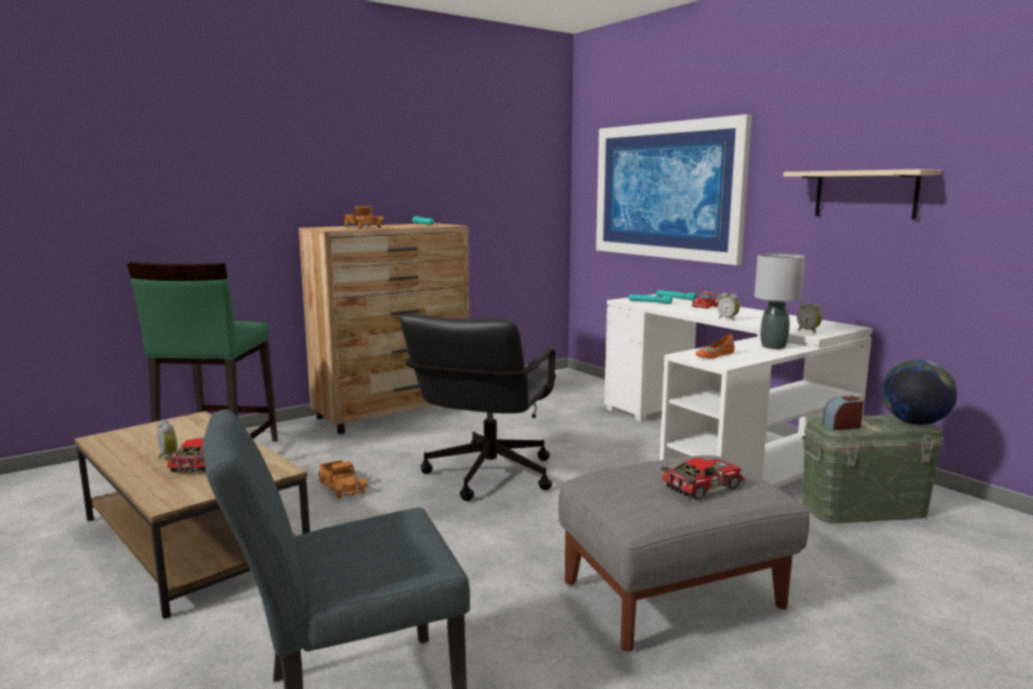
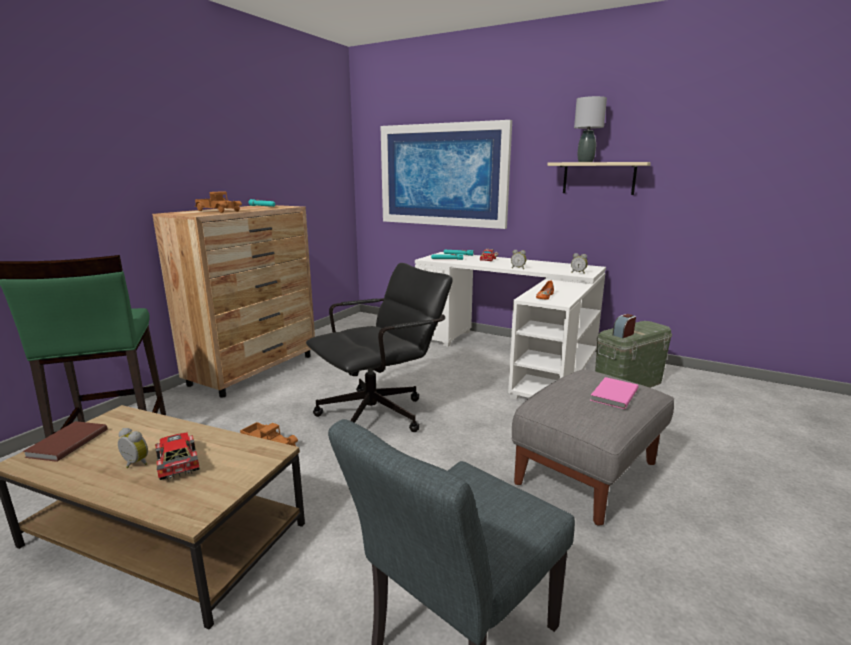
camera: 25 degrees left, 5 degrees up
black office chair [400,314,556,501] -> black office chair turned 120 degrees counterclockwise [306,263,453,432]
toy car [660,458,746,500] -> pink book [590,377,638,409]
grey table lamp [754,254,805,349] -> grey table lamp moved to [574,96,607,162]
globe [882,359,957,425] -> none
none -> brown book [22,421,107,462]

